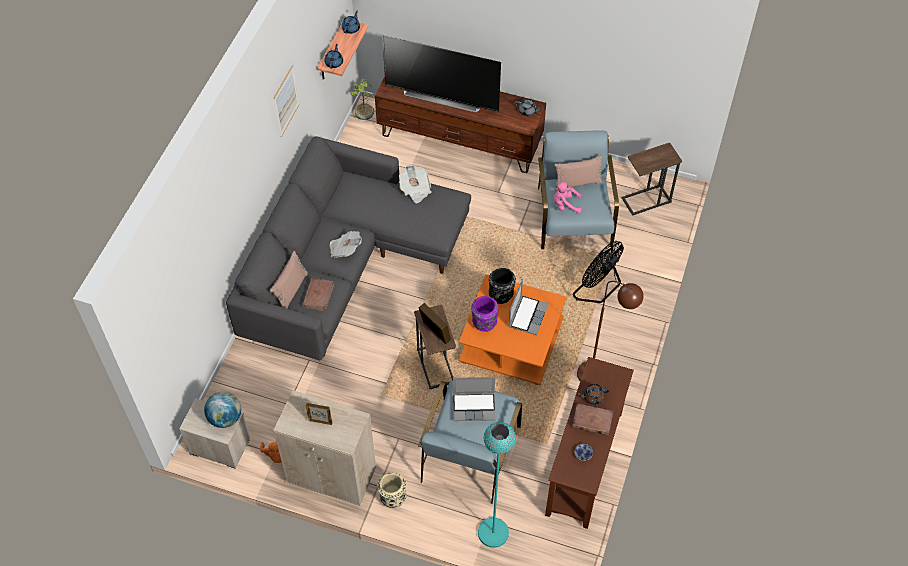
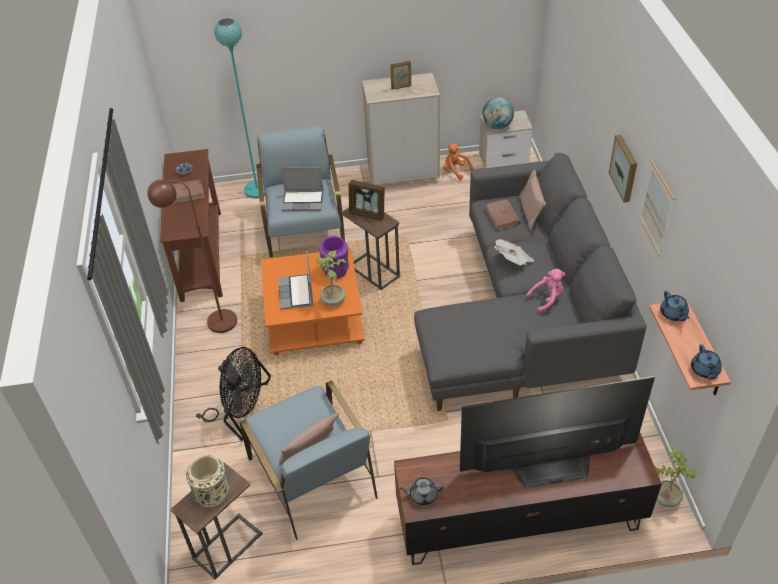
camera: 155 degrees right, 10 degrees down
beige vase [378,472,407,508] -> beige vase moved to [186,455,228,507]
newspaper [399,165,432,203] -> none
laptop [453,377,496,421] -> laptop turned 150 degrees counterclockwise [281,167,324,211]
black vase [489,268,516,304] -> potted plant [316,250,346,306]
pink plush toy [554,182,581,213] -> pink plush toy moved to [526,269,566,313]
brown teapot [577,384,610,405] -> none
none -> picture [608,135,637,203]

